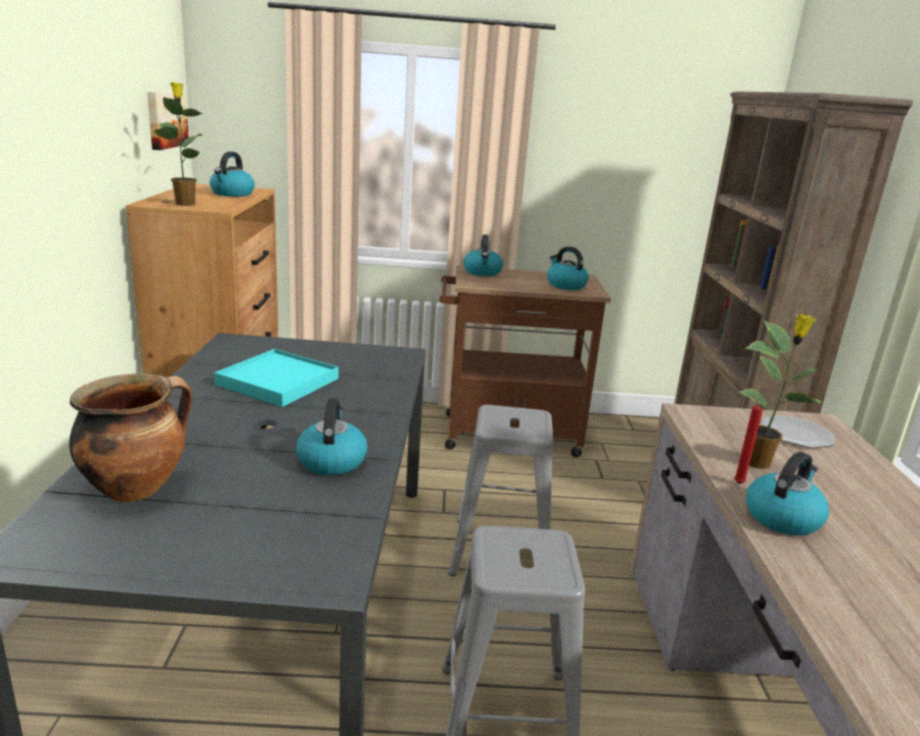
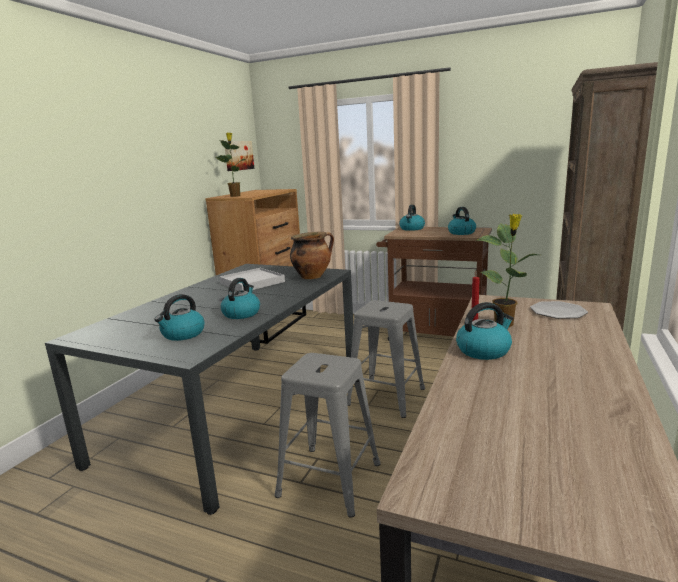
camera: 25 degrees right, 5 degrees down
cooking pot [69,374,192,502] -> cooking pot moved to [290,232,334,279]
kettle [209,151,255,197] -> kettle moved to [154,294,205,341]
turquoise tray [214,349,339,407] -> white tray [219,268,285,291]

